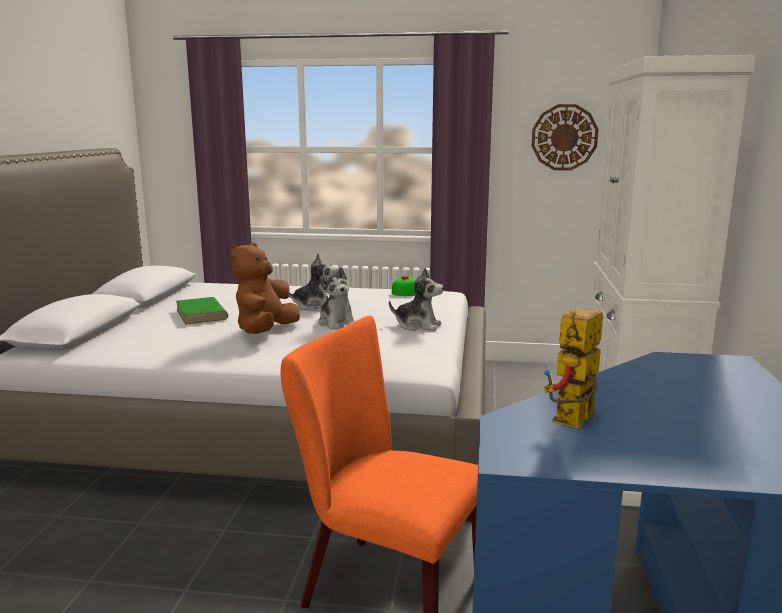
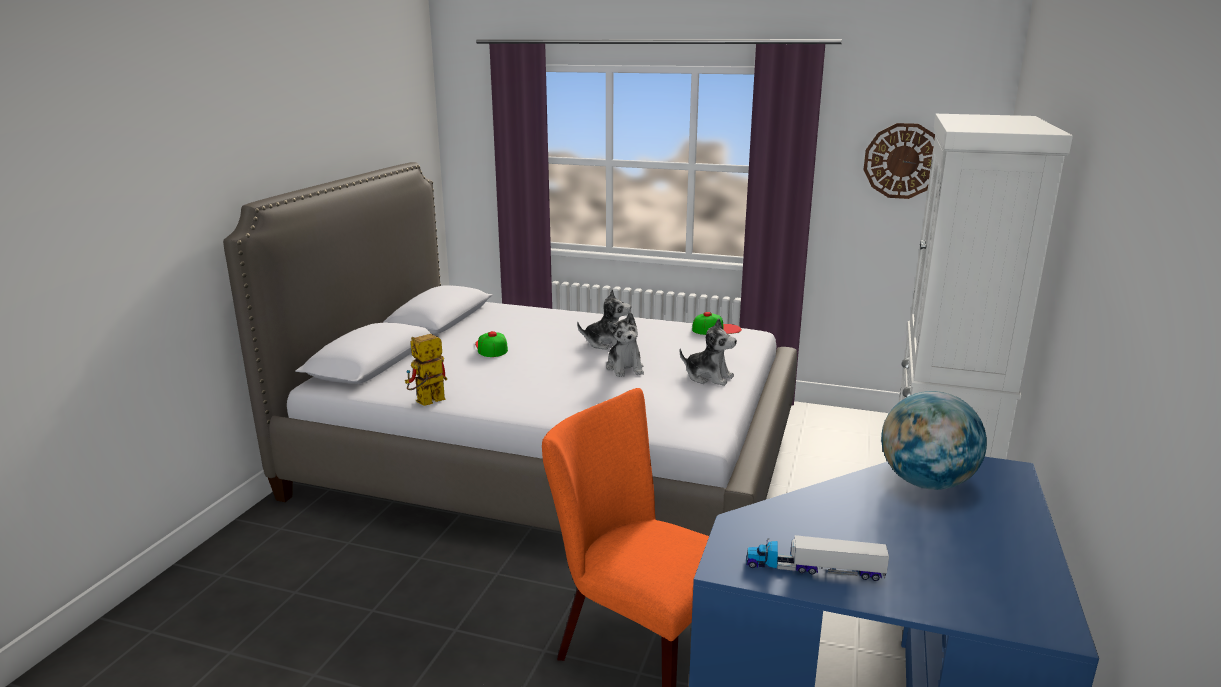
camera: 10 degrees right, 5 degrees up
green book [176,297,228,325] -> cap [475,331,508,357]
brown plush toy [230,242,300,334] -> none
toy robot [544,308,603,428] -> toy robot moved to [405,334,447,406]
none -> toy truck [747,535,889,581]
none -> globe [881,391,987,490]

